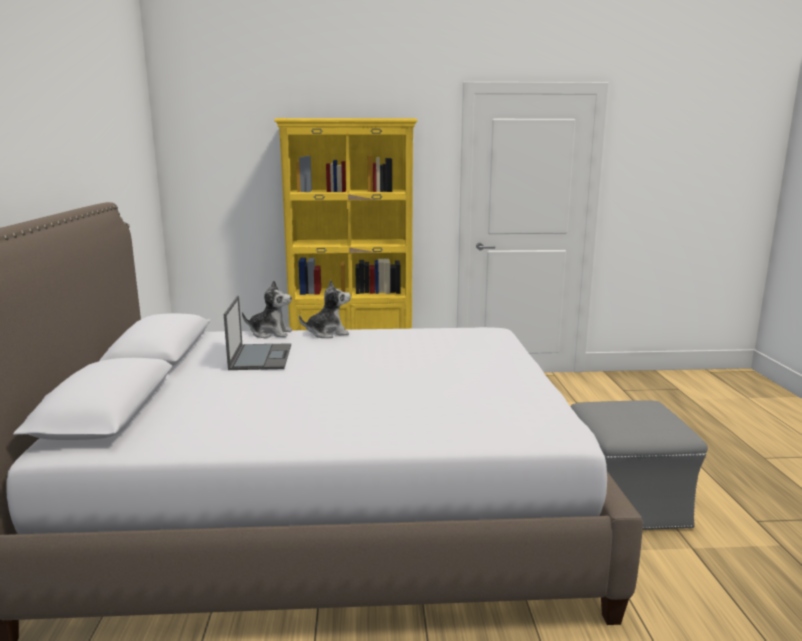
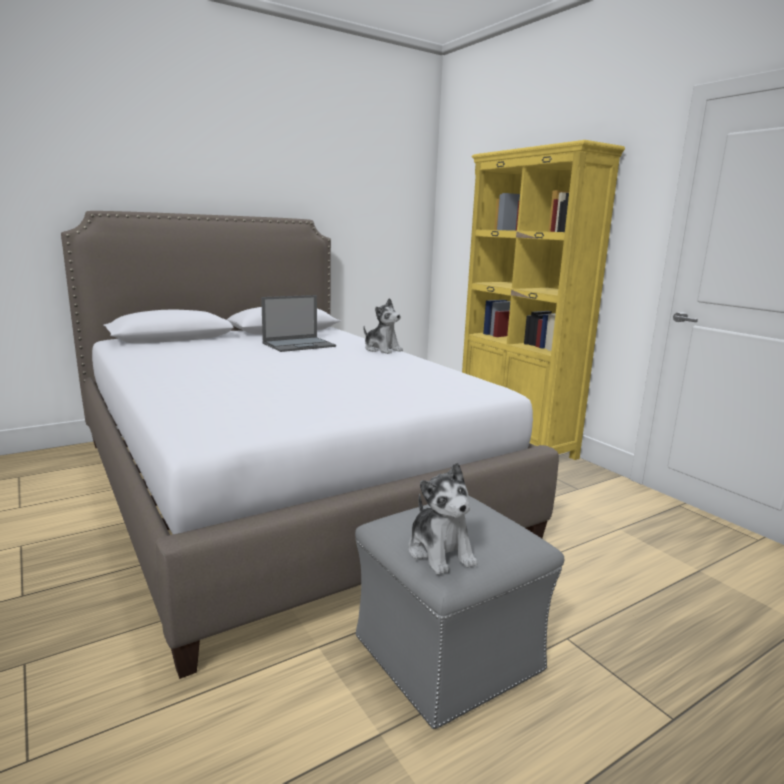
camera: 60 degrees right, 0 degrees up
plush toy [242,281,292,339] -> plush toy moved to [408,462,478,575]

